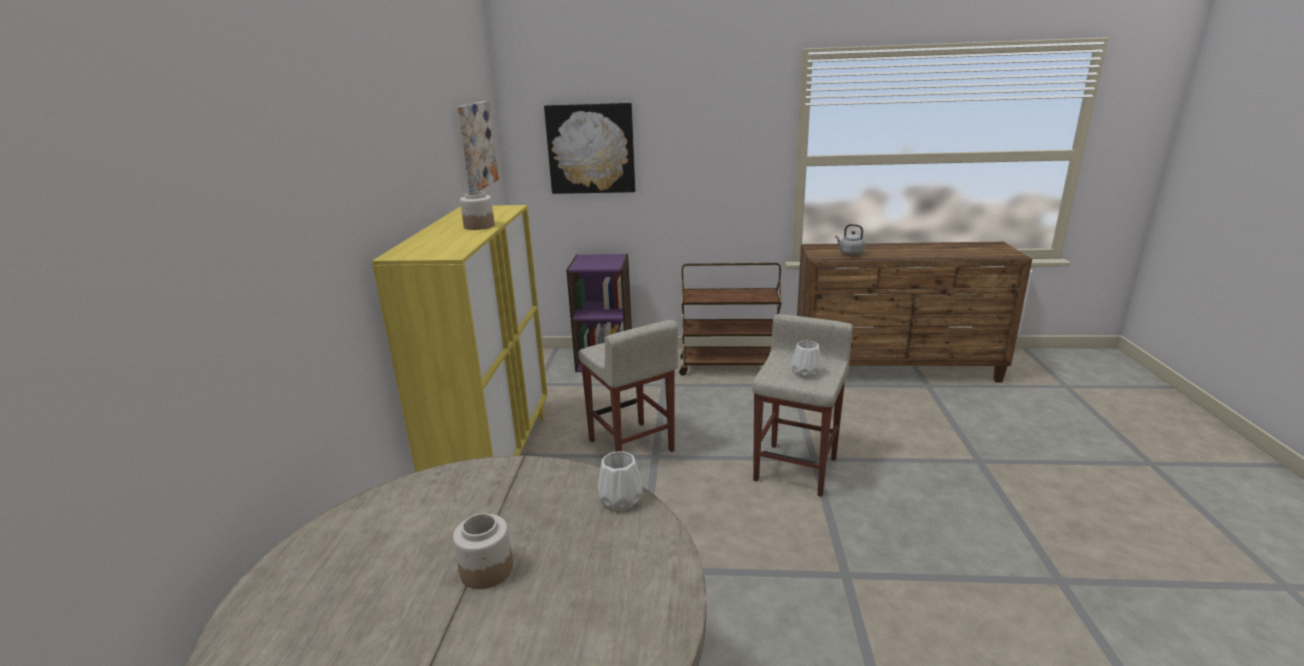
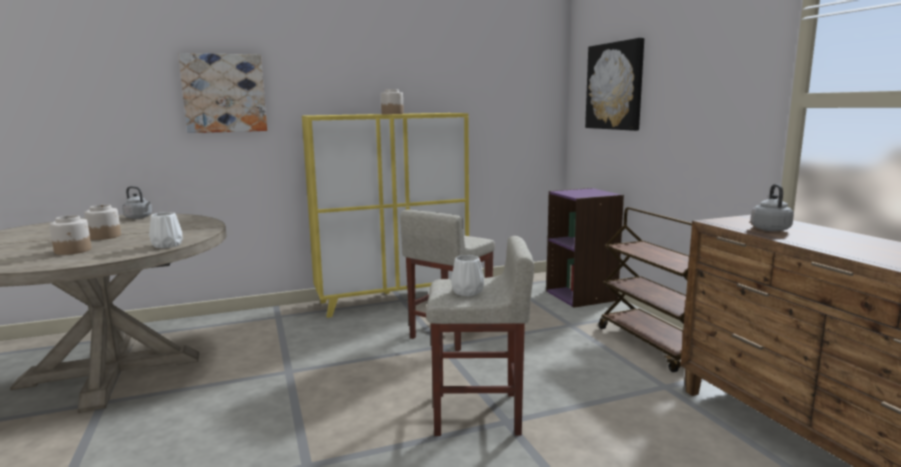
camera: 65 degrees right, 10 degrees down
picture [458,101,499,192] -> picture moved to [178,53,267,133]
none -> jar [49,215,92,255]
none -> grey kettle [122,186,152,219]

